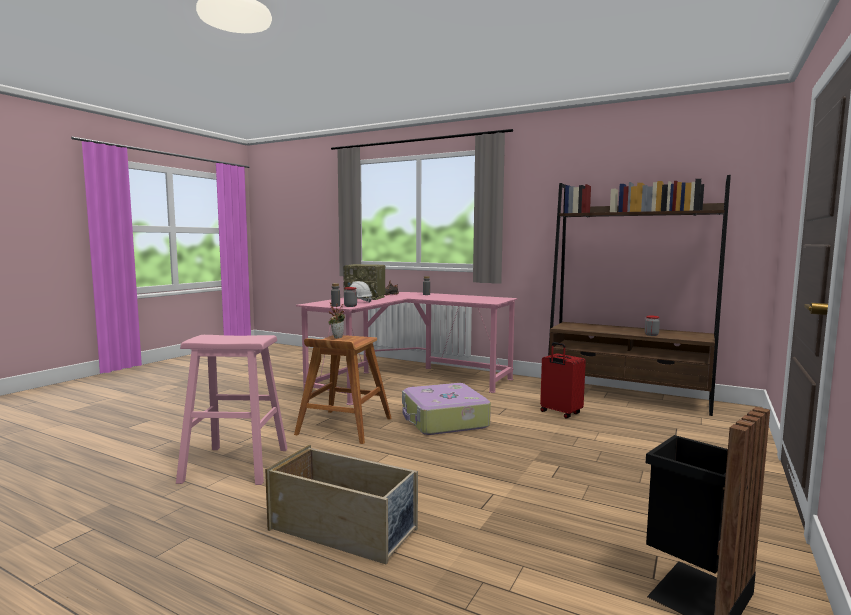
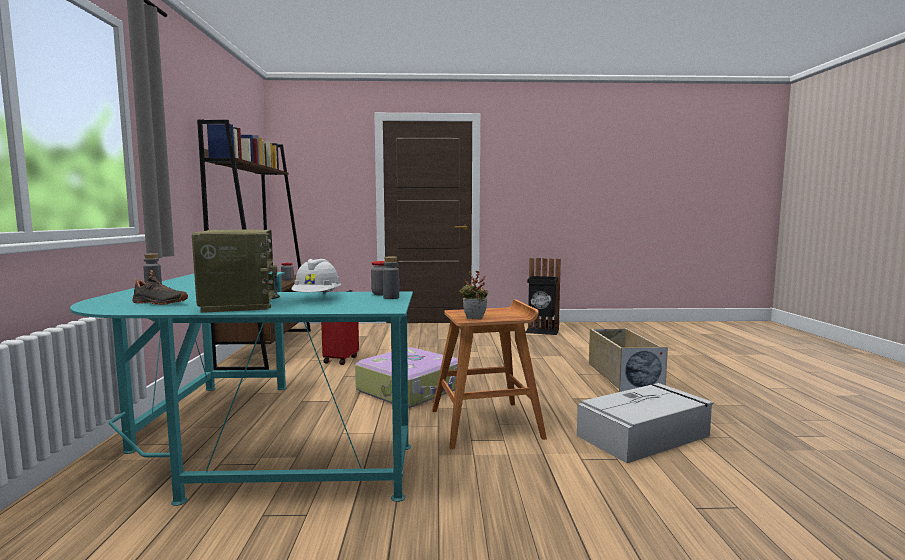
camera: 120 degrees left, 0 degrees up
pink stool [176,335,288,485] -> grey storage box [577,383,713,463]
pink desk [296,292,518,405] -> turquoise desk [70,272,413,506]

